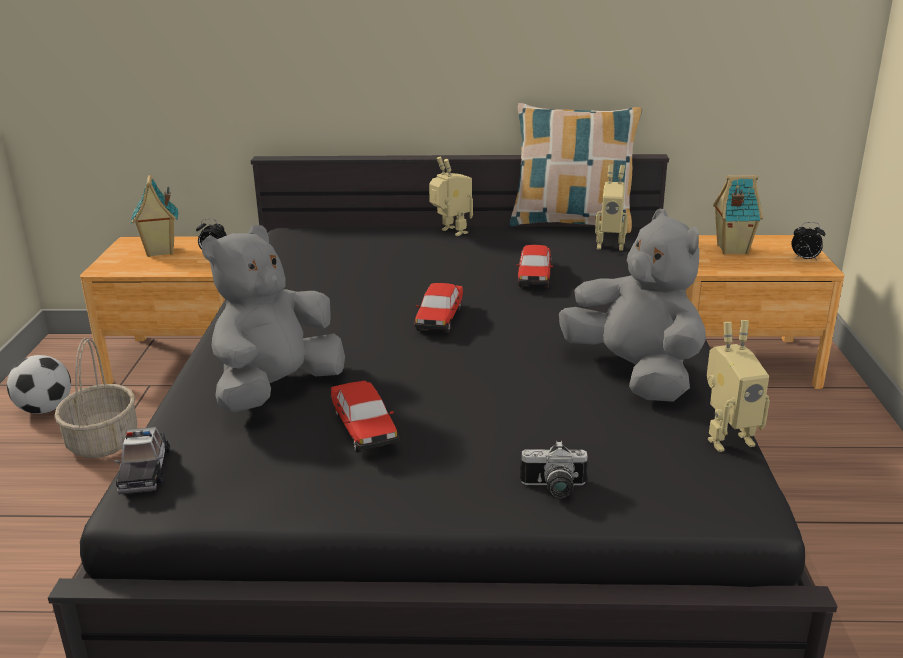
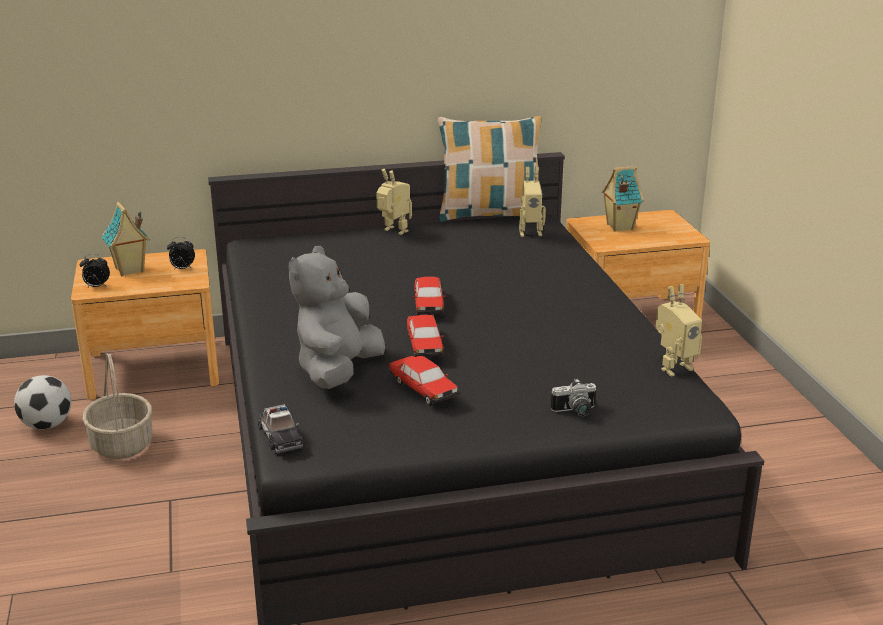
camera: 15 degrees left, 0 degrees up
toy car [516,245,553,288] -> toy car moved to [407,315,444,358]
grey plush toy [559,209,706,402] -> none
alarm clock [791,222,825,260] -> alarm clock moved to [80,254,110,287]

